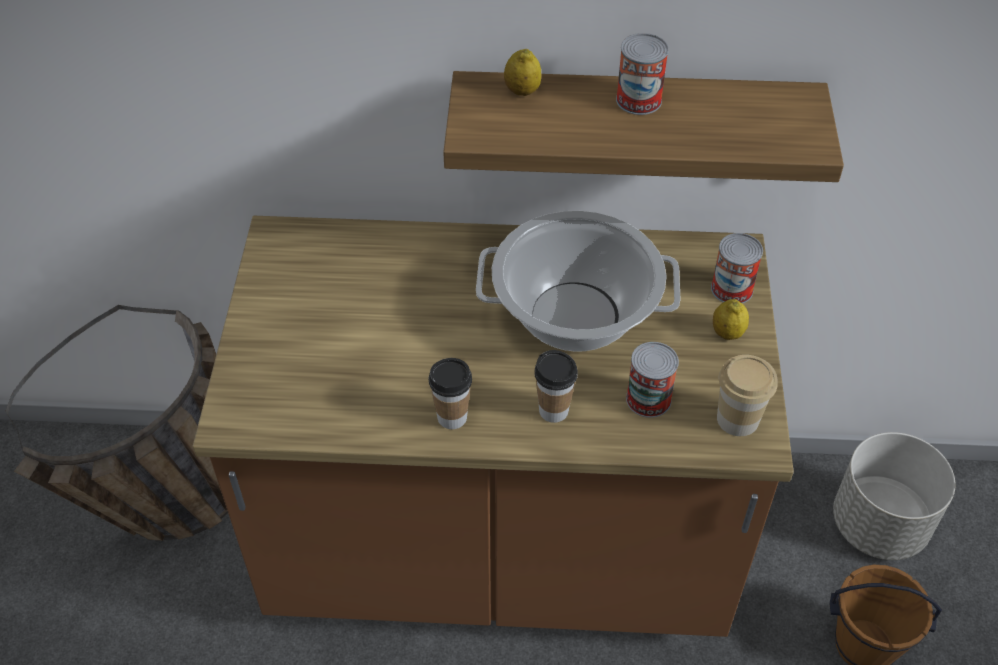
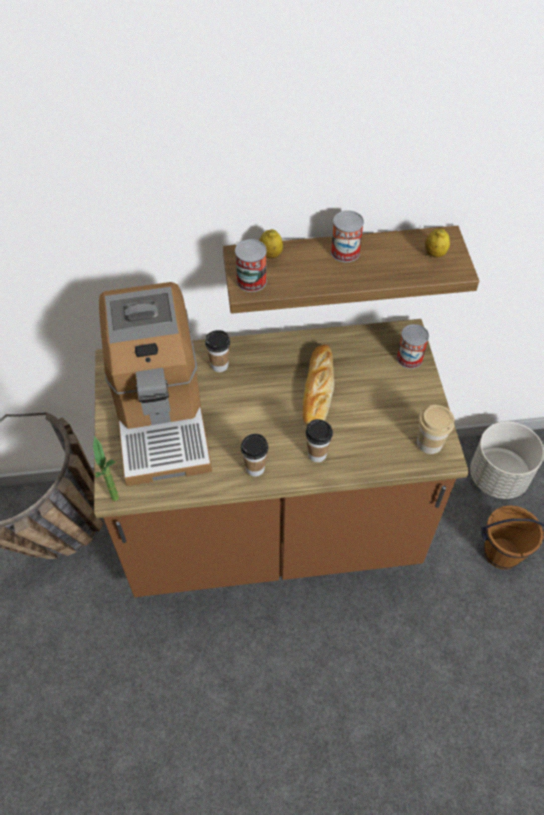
camera: 10 degrees left, 5 degrees up
cooking pot [476,211,681,352] -> bread [303,344,335,425]
can [626,342,679,418] -> can moved to [235,239,267,292]
lemon [713,299,749,340] -> lemon moved to [425,228,450,258]
none -> potted plant [93,436,119,501]
none -> coffee machine [99,282,212,486]
none -> cup [205,330,230,372]

